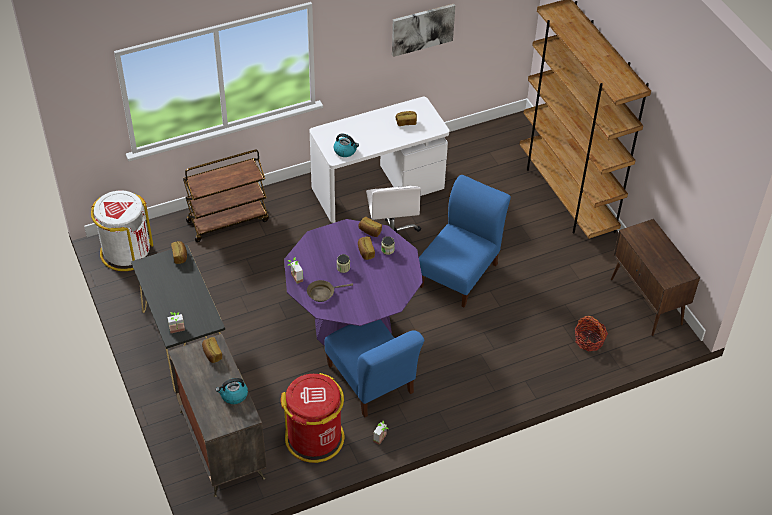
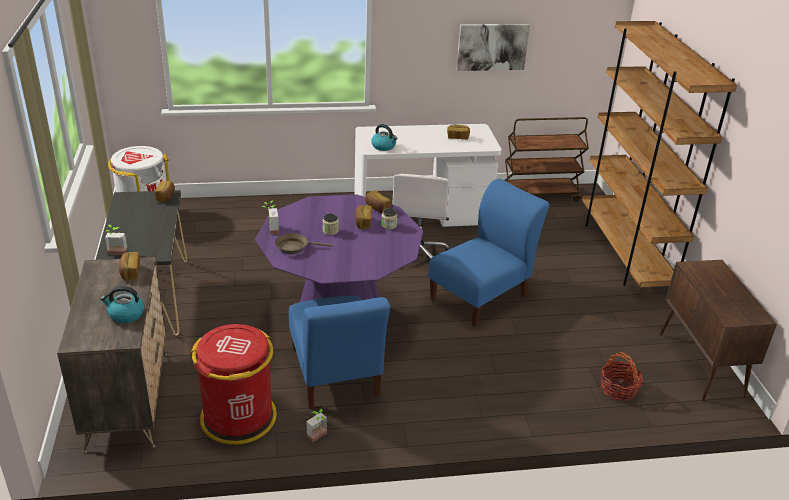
camera: 15 degrees right, 15 degrees down
brown cart [183,150,269,242] -> brown cart moved to [504,117,589,202]

